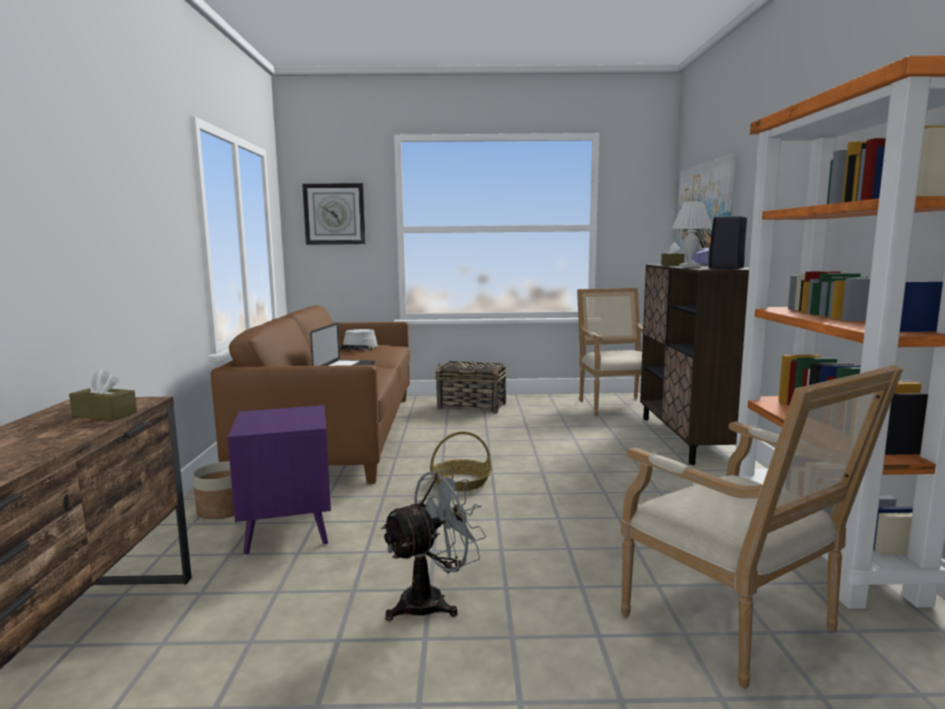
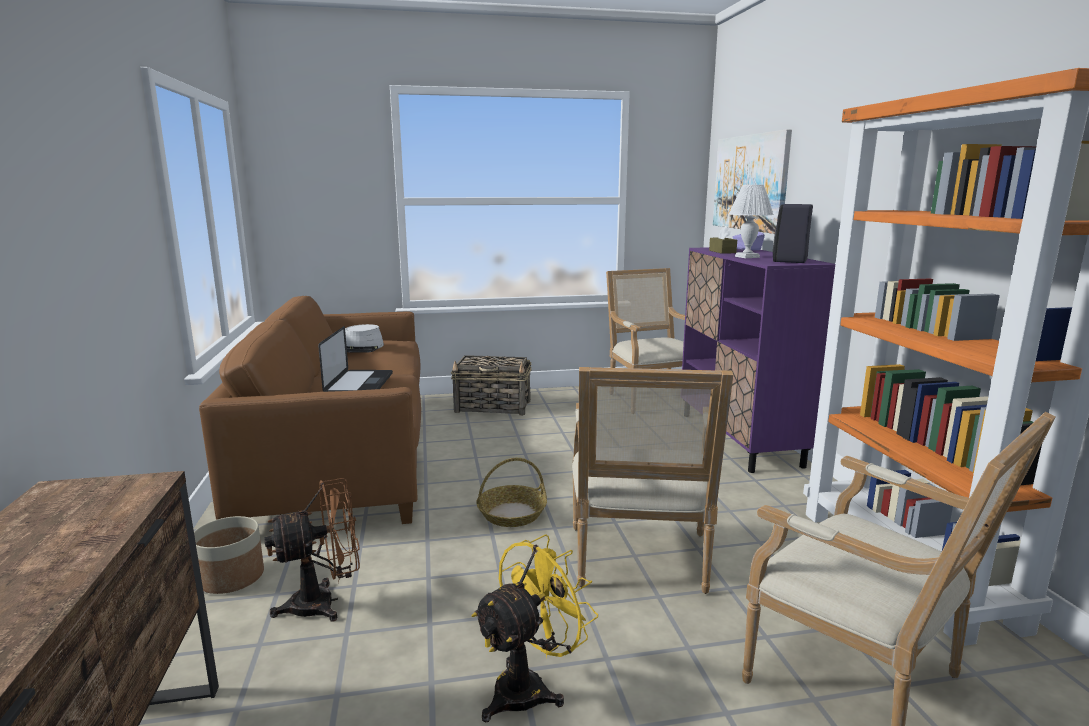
camera: 10 degrees left, 5 degrees up
brown tissue box [69,369,137,421] -> none
purple side table [227,405,331,556] -> brown fan [264,478,360,622]
wall clock [302,183,366,245] -> none
grey fan [381,468,486,621] -> yellow fan [471,534,598,723]
brown cabinet [640,264,749,465] -> purple cabinet [682,247,835,473]
none -> armchair [572,367,733,594]

